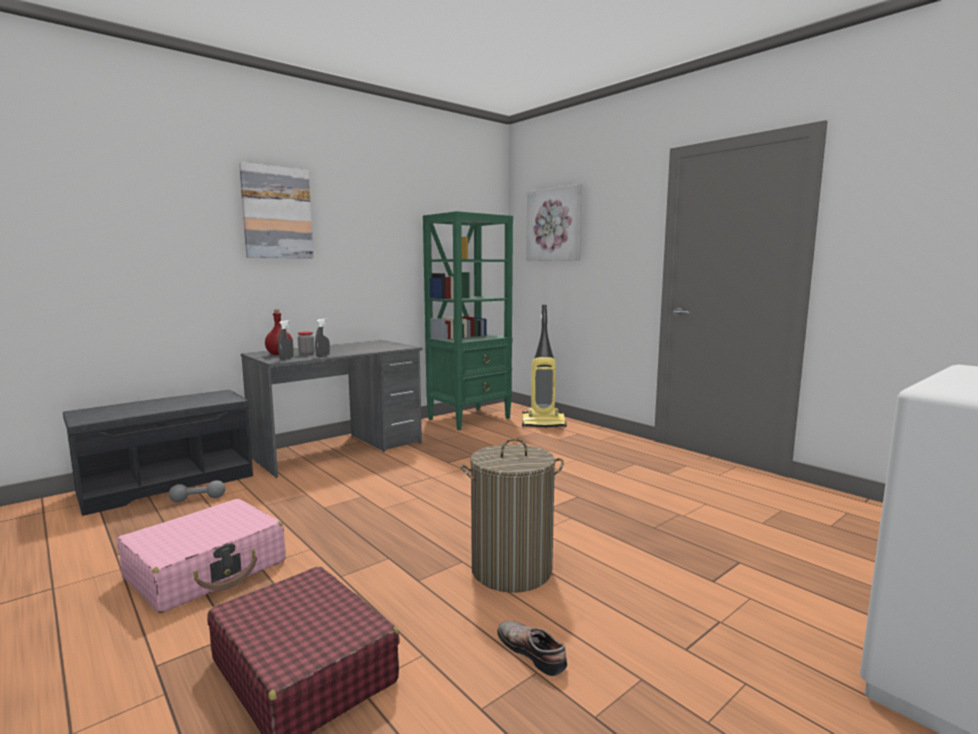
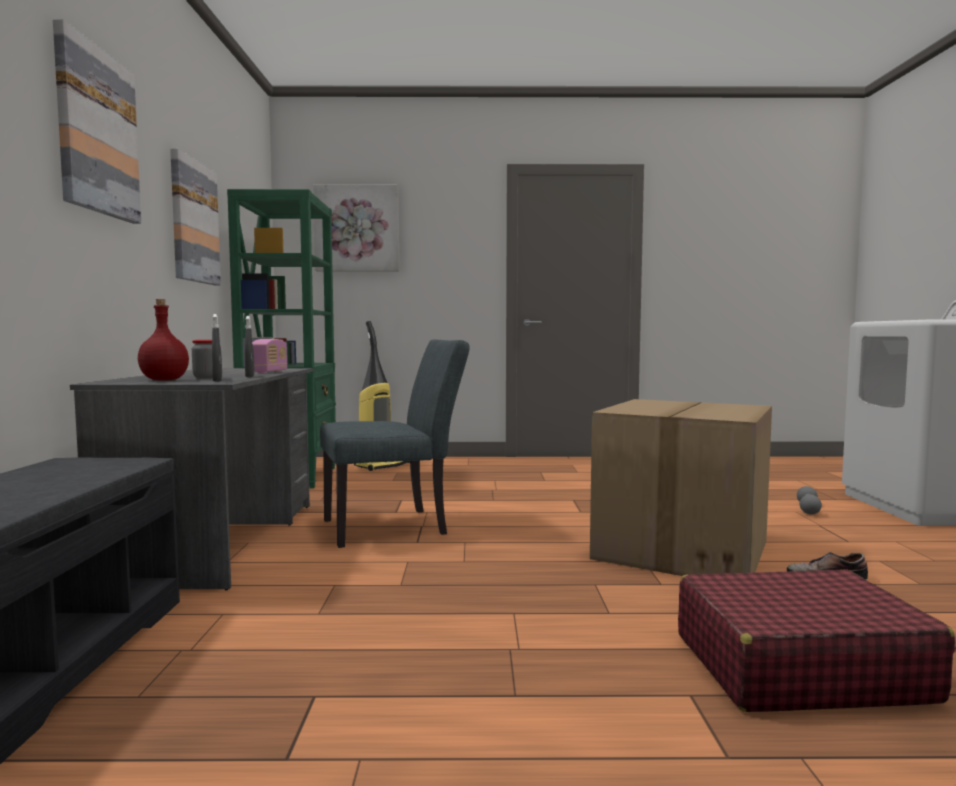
camera: 50 degrees left, 5 degrees down
pink suitcase [117,499,286,613] -> none
grey dumbbell [169,480,226,502] -> grey dumbbell moved to [797,486,822,514]
laundry basket [460,438,564,593] -> cardboard box [590,399,772,576]
none -> picture [170,148,221,285]
none -> radio [252,339,287,373]
none -> grey chair [320,339,470,548]

